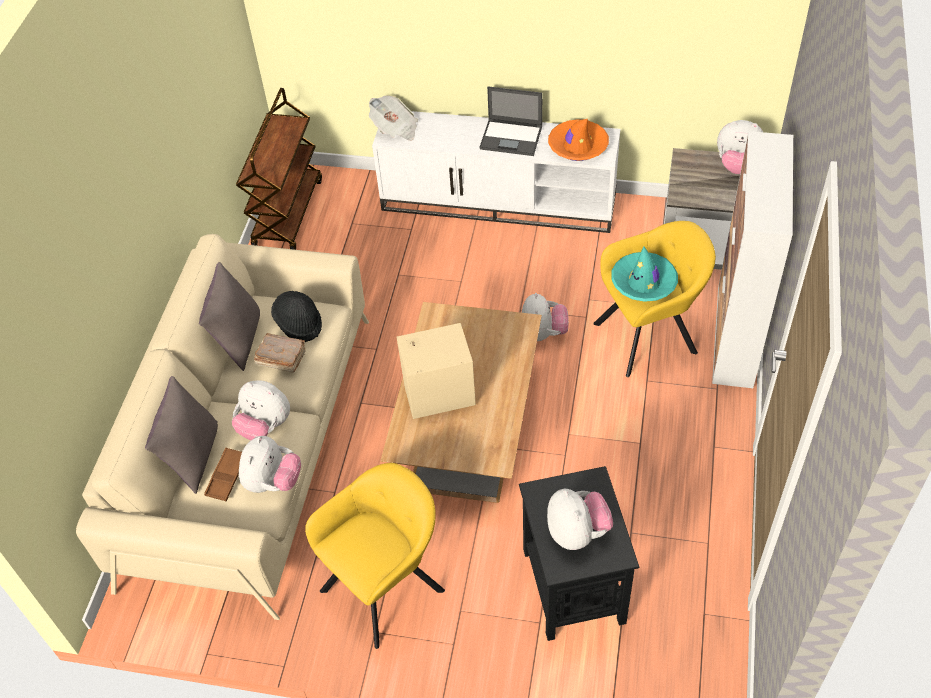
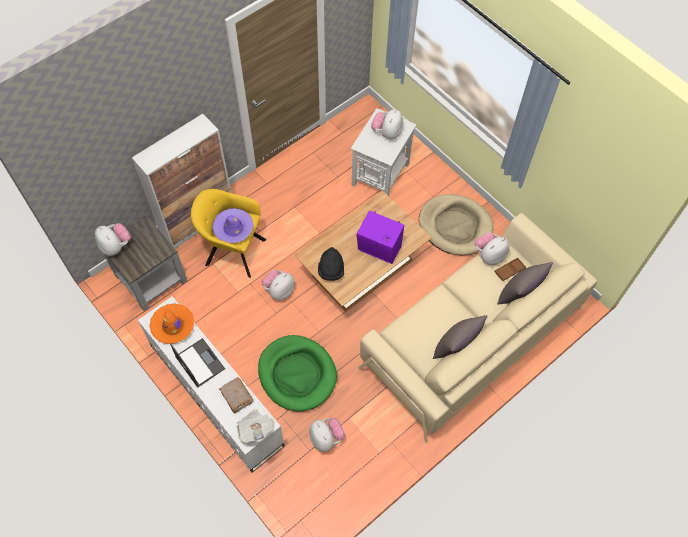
camera: 145 degrees left, 10 degrees up
plush toy [232,380,290,440] -> plush toy moved to [309,418,345,452]
brown cart [236,88,322,250] -> none
brown book [254,333,306,372] -> brown book moved to [219,377,253,413]
black hat [271,291,322,342] -> black hat moved to [318,247,344,281]
yellow armchair [305,463,445,649] -> beige dog bed [419,194,494,255]
beige speaker [397,323,476,419] -> purple speaker [357,210,404,264]
black side table [519,466,640,641] -> white side table [351,108,417,196]
turquoise hat [611,246,678,302] -> purple hat [212,208,253,243]
none -> green dog bed [258,335,337,412]

